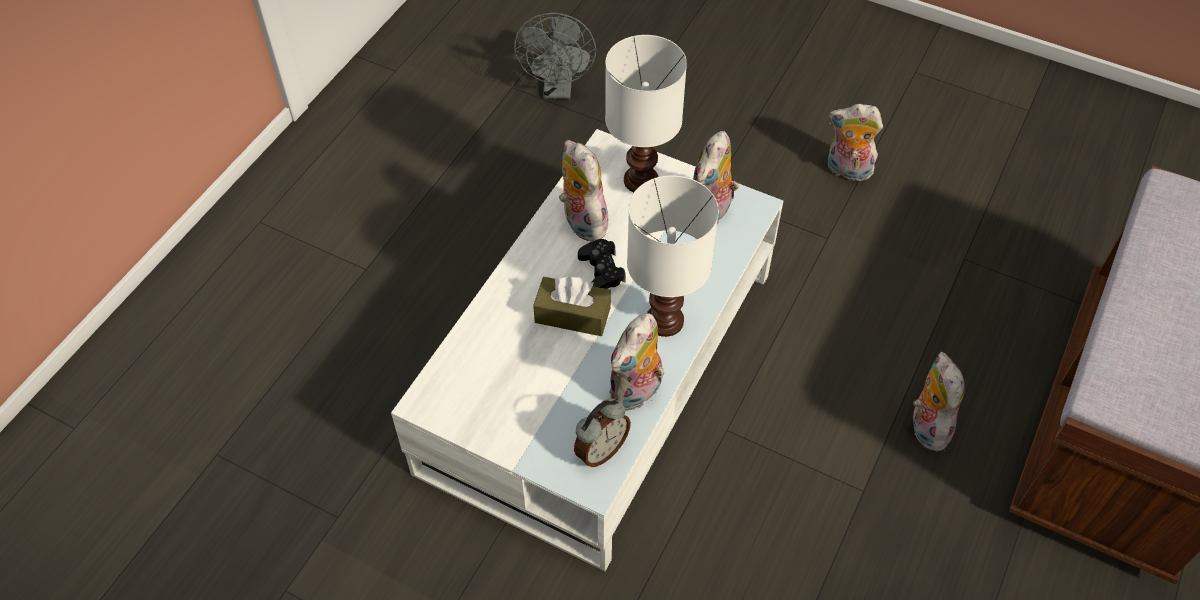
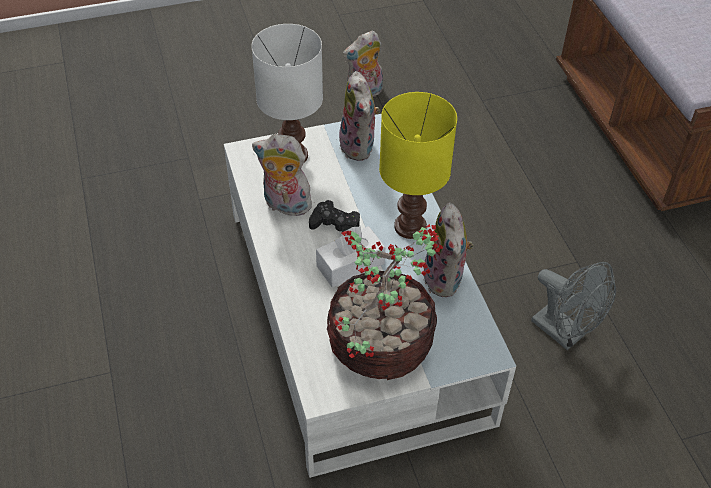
camera: 45 degrees left, 5 degrees down
grey fan [514,13,596,99] -> grey fan moved to [531,262,616,350]
brown tissue box [533,276,611,336] -> white tissue box [316,226,385,288]
alarm clock [574,399,631,467] -> none
white table lamp [627,175,719,337] -> yellow table lamp [379,92,457,239]
plush toy [910,351,965,452] -> none
none -> potted plant [327,224,443,380]

